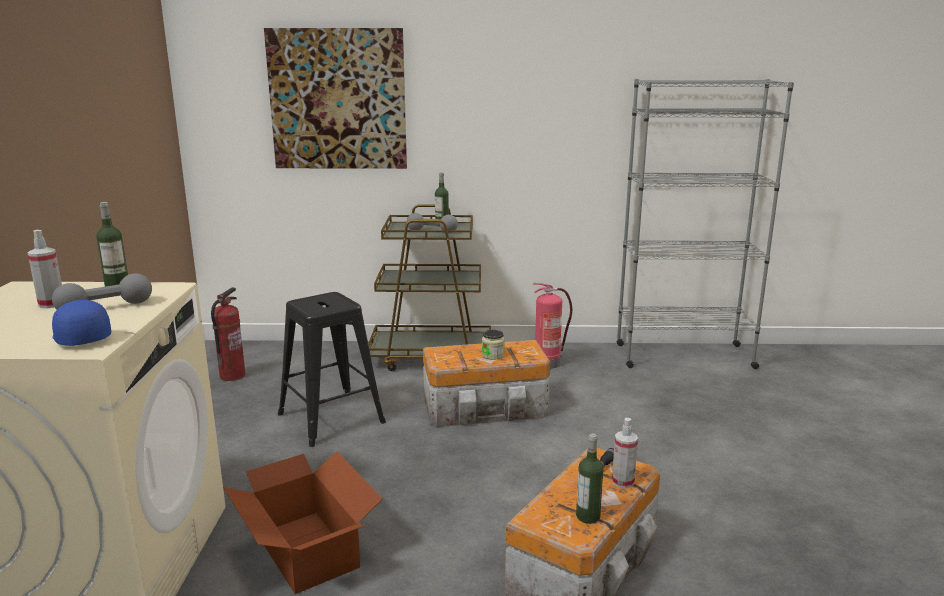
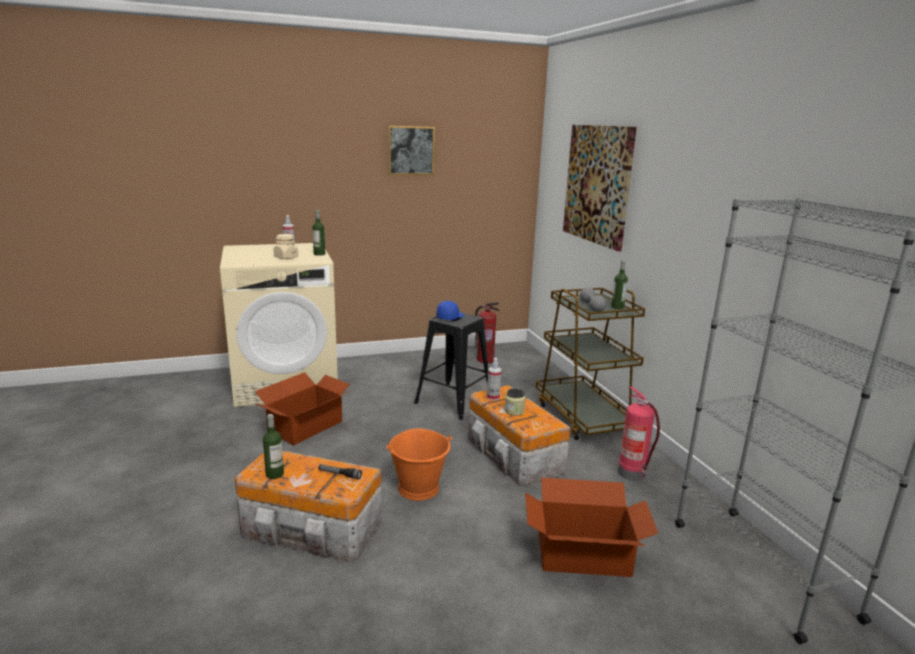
camera: 70 degrees right, 0 degrees up
grey dumbbell [52,273,152,309] -> beige jar [274,234,298,259]
blue cap [52,300,111,346] -> blue cap moved to [437,301,464,320]
spray bottle [612,418,638,488] -> spray bottle moved to [487,358,501,400]
none -> orange bucket [386,429,452,501]
none -> picture [388,126,435,175]
none -> cardboard box [525,478,658,577]

